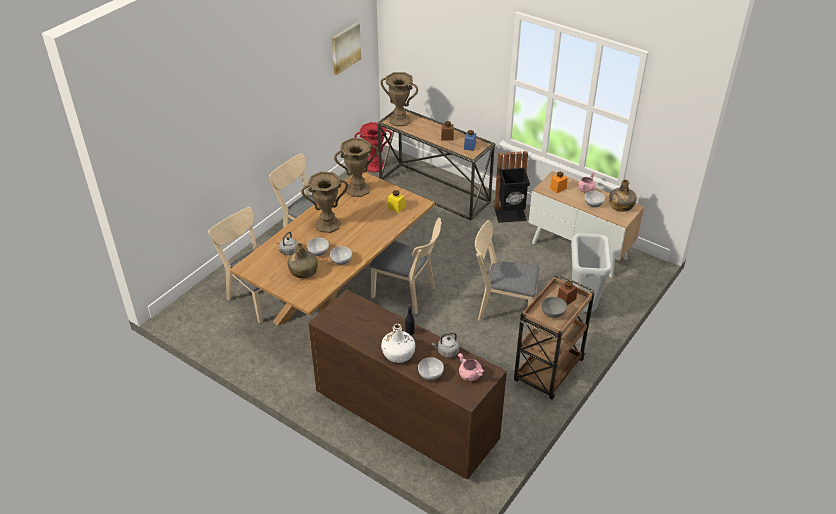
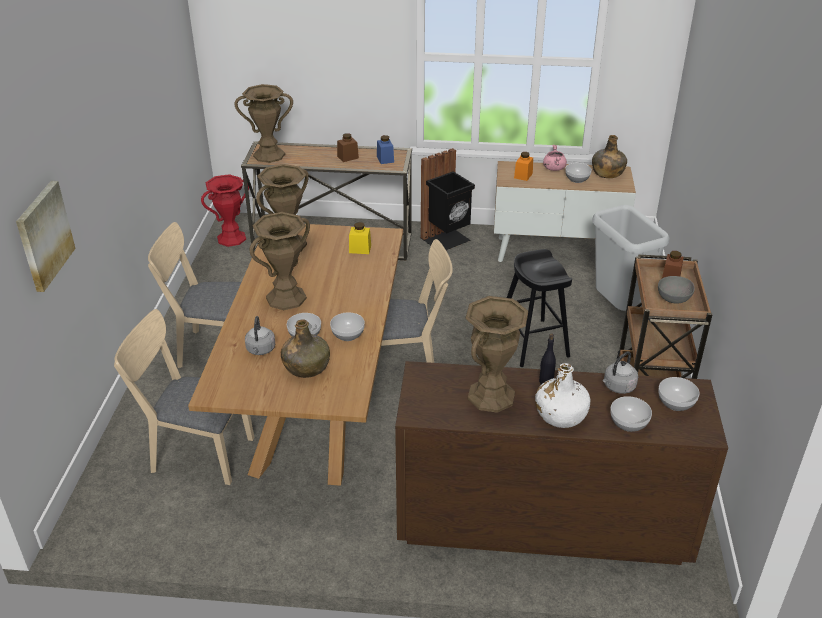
camera: 30 degrees left, 5 degrees down
picture [331,23,361,75] -> picture moved to [16,181,76,292]
pink cooking pot [458,353,485,381] -> bowl [658,377,700,411]
beige chair [475,220,540,328] -> black stool [507,249,572,367]
none -> brown vase [465,296,528,413]

